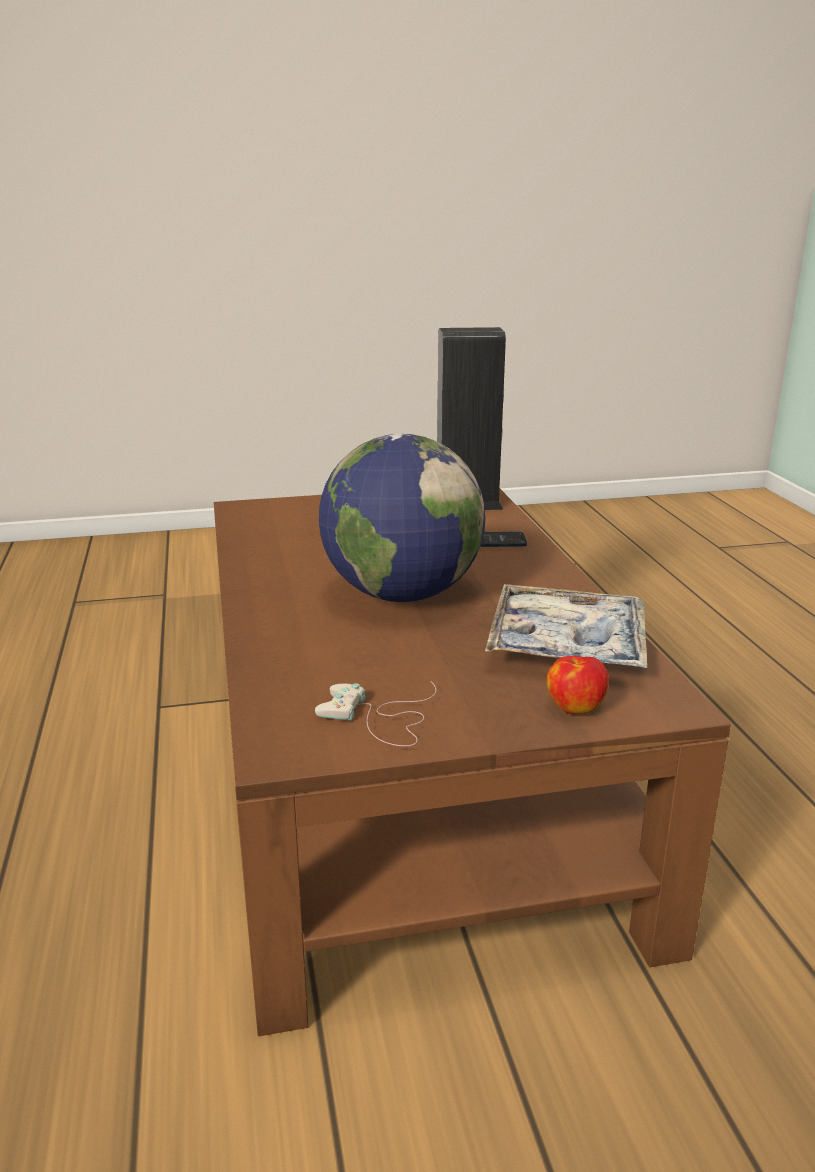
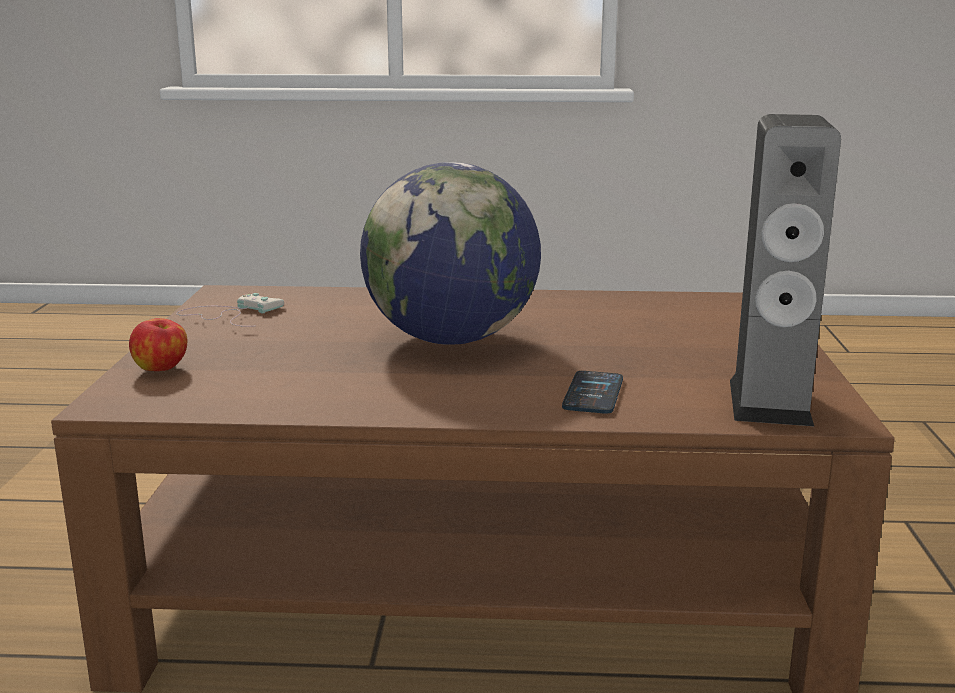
camera: 105 degrees right, 5 degrees down
tray [485,584,647,668] -> none

